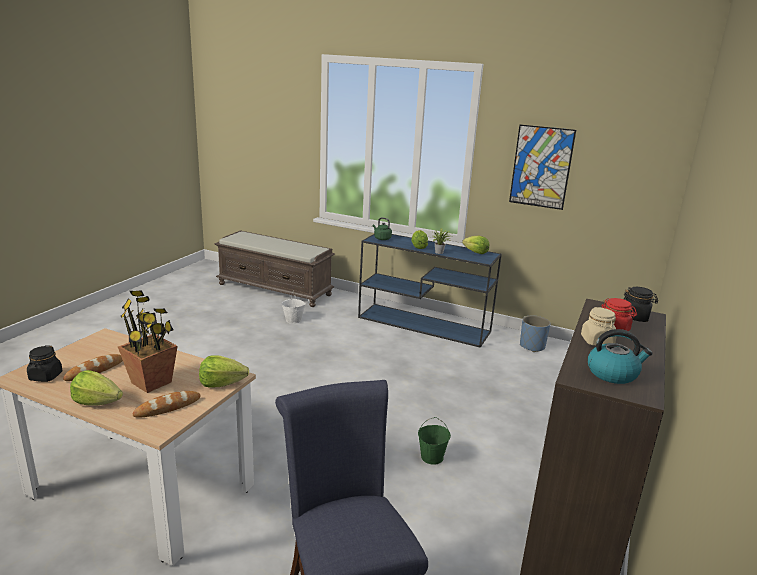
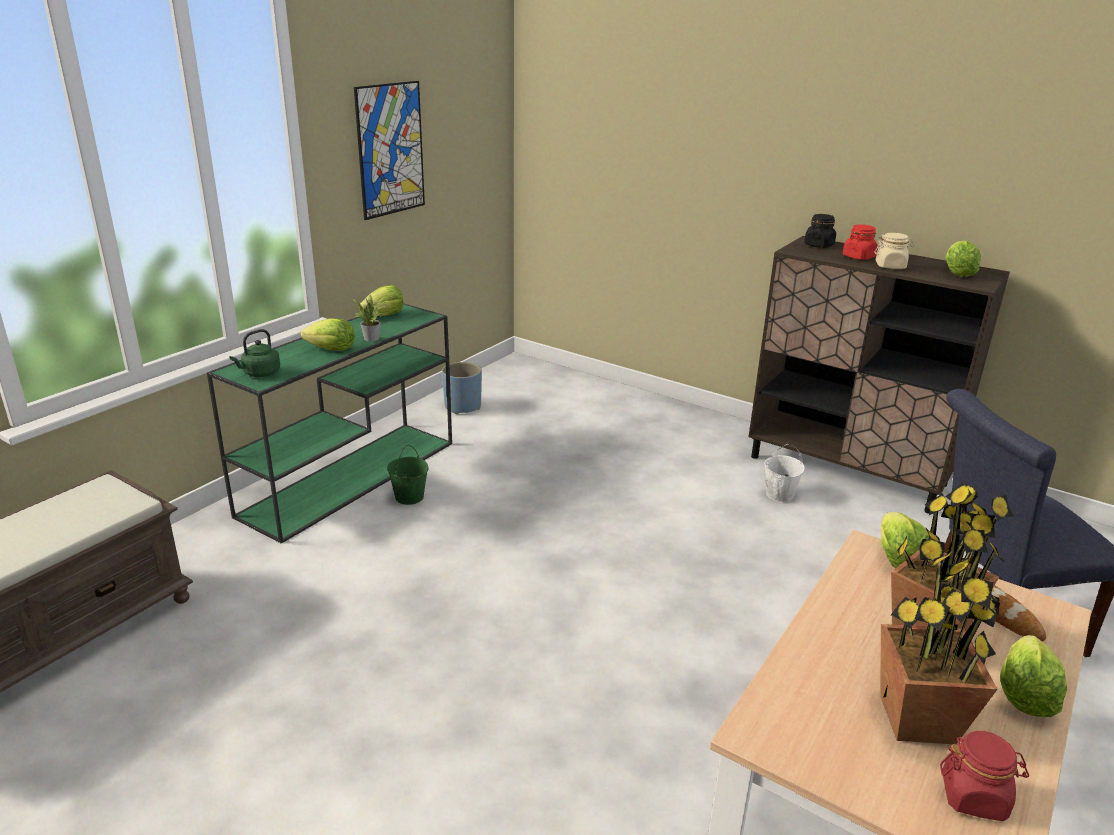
camera: 80 degrees left, 5 degrees up
black jar [27,345,63,382] -> red jar [940,731,1029,821]
bread [63,354,123,381] -> potted plant [881,551,1000,744]
white bucket [281,292,306,324] -> white bucket moved to [765,444,805,502]
blue console table [358,234,502,348] -> green console table [207,303,452,544]
green bucket [418,417,451,465] -> green bucket moved to [387,445,429,505]
kettle [588,329,653,384] -> lettuce [946,241,981,277]

